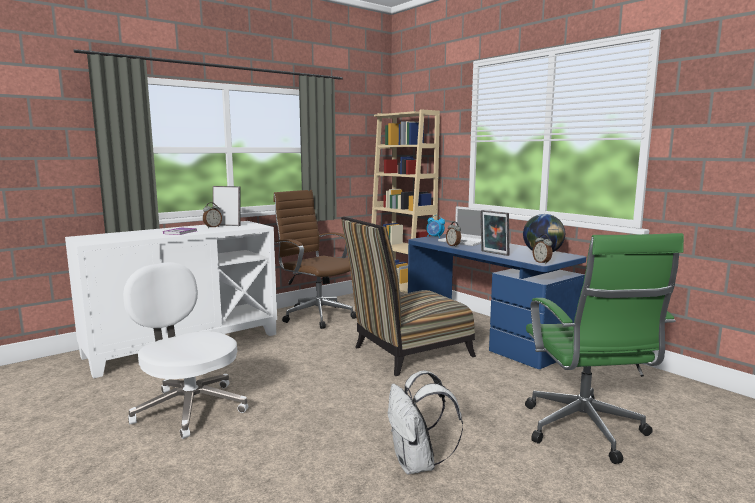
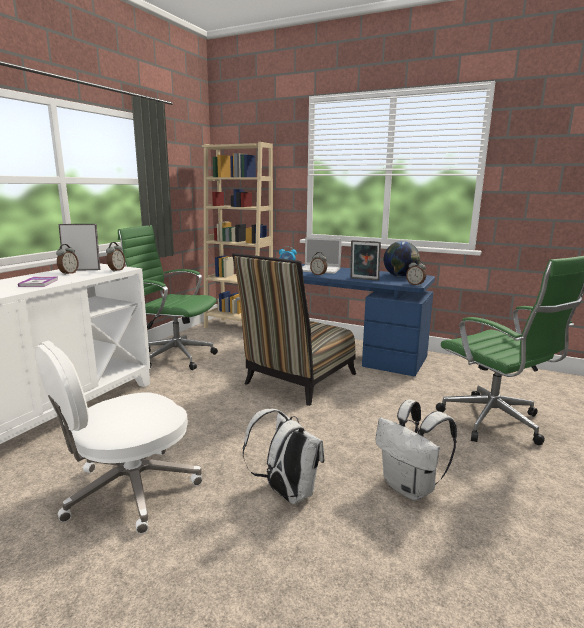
camera: 25 degrees left, 5 degrees up
white office chair [123,262,248,439] -> white office chair turned 60 degrees counterclockwise [35,340,203,534]
brown office chair [273,190,356,329] -> green office chair [118,225,218,370]
none -> alarm clock [106,242,125,272]
none -> white backpack [243,409,324,504]

